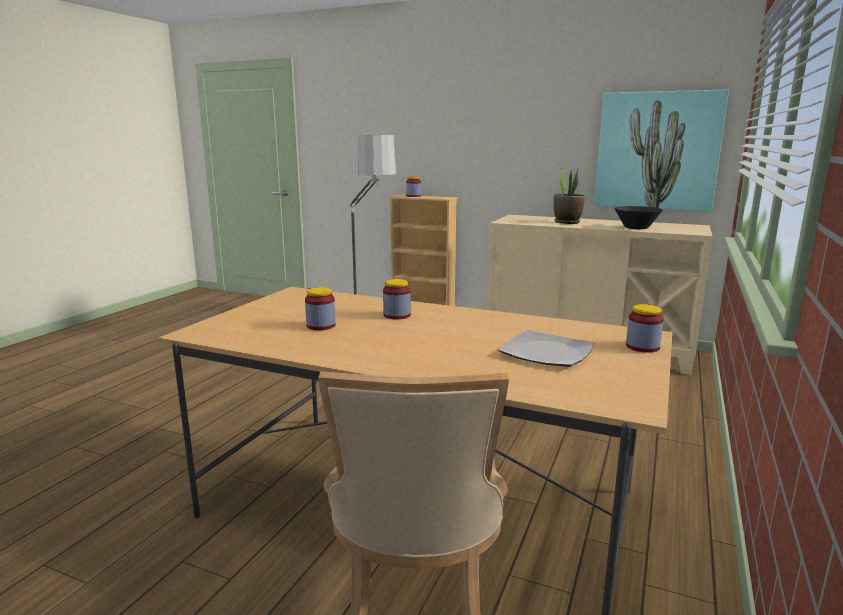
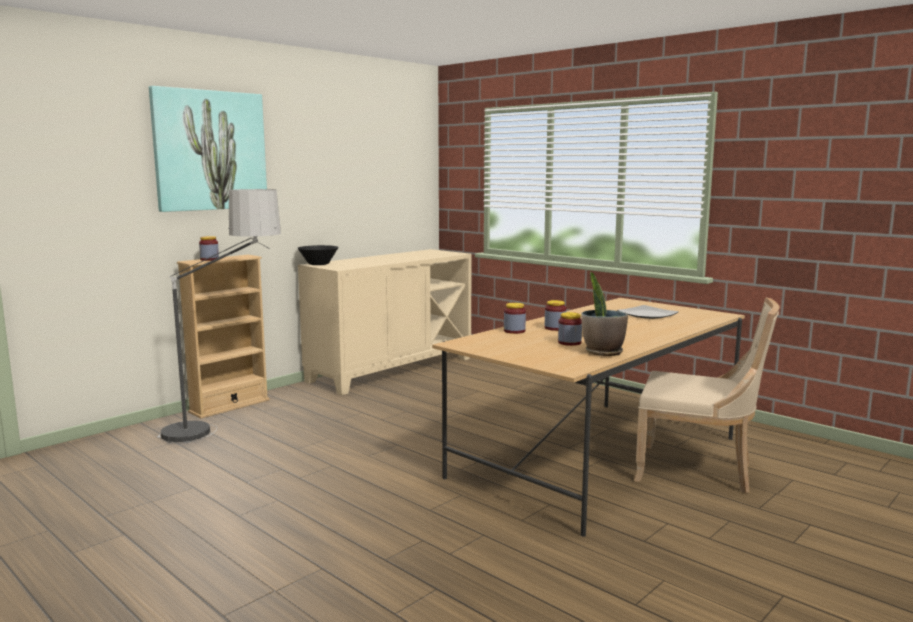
camera: 70 degrees left, 5 degrees down
potted plant [553,167,585,224] -> potted plant moved to [581,272,628,356]
picture [594,89,729,211] -> picture moved to [149,86,267,212]
black bowl [614,206,663,229] -> black bowl moved to [298,245,339,265]
jar [626,304,664,353] -> jar moved to [504,303,526,334]

